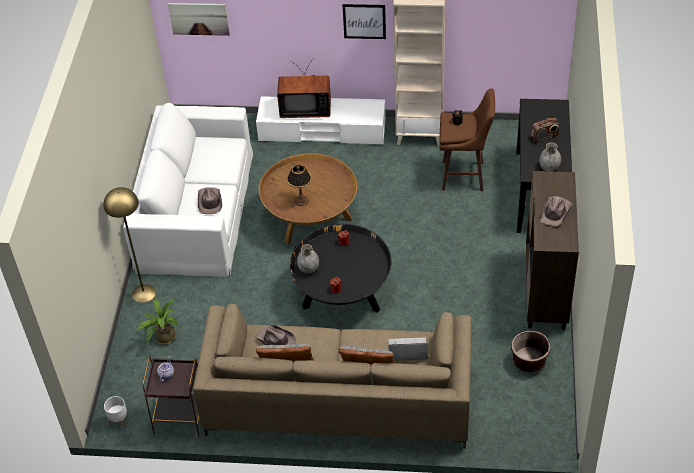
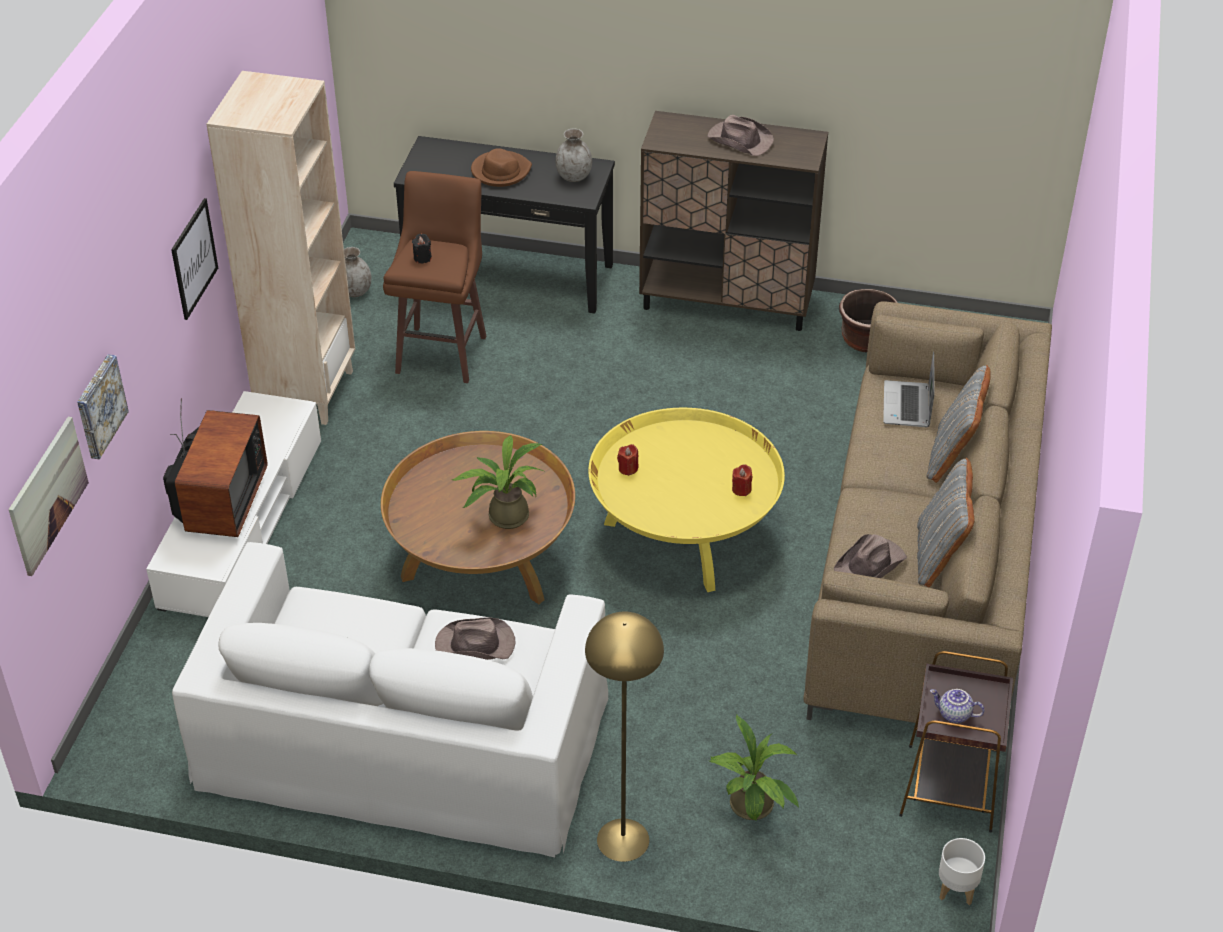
camera: 85 degrees left, 5 degrees down
table lamp [287,165,312,206] -> potted plant [452,435,546,529]
black coffee table [290,224,391,313] -> yellow coffee table [588,408,785,592]
grey vase [297,244,319,274] -> grey vase moved to [344,247,371,297]
radio [530,118,559,143] -> brown hat [471,148,532,187]
none -> picture [77,354,129,460]

